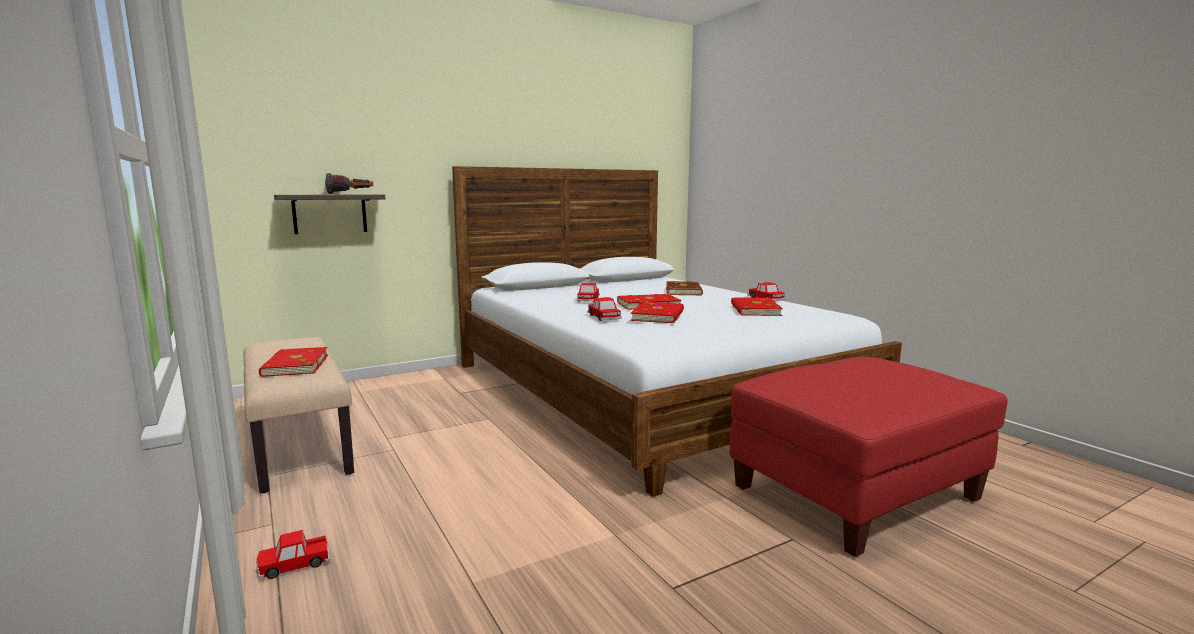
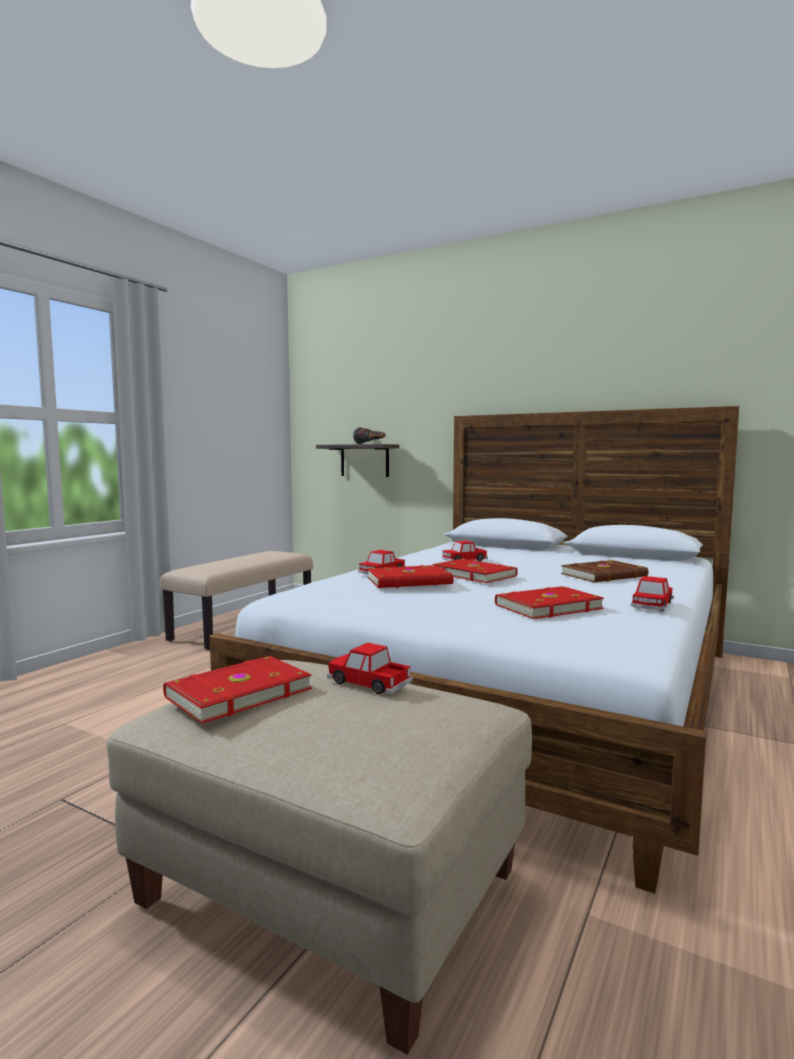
camera: 60 degrees right, 5 degrees down
toy car [256,530,330,580] -> toy car moved to [327,643,413,694]
red book [259,347,328,377] -> red book moved to [163,656,312,724]
red ottoman [729,357,1008,557] -> beige ottoman [107,660,532,1055]

